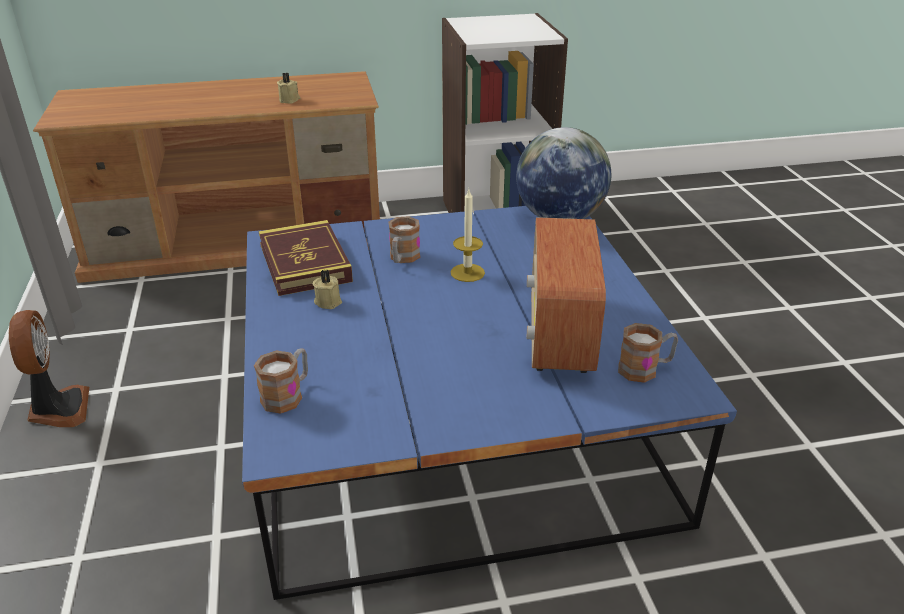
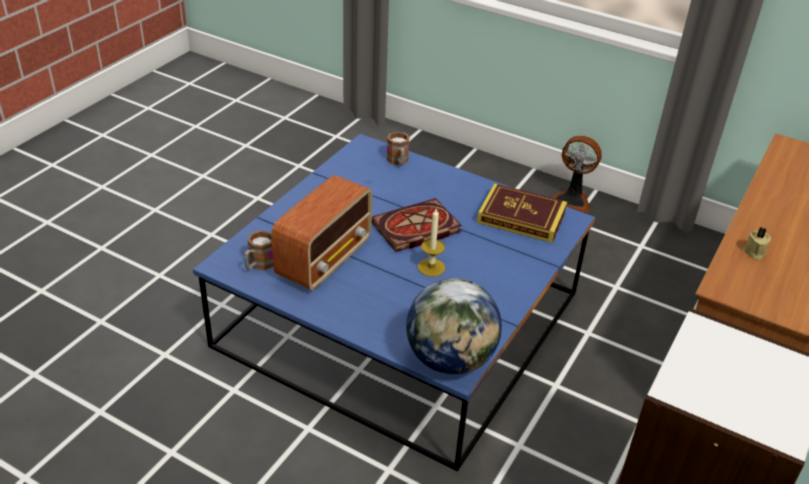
camera: 130 degrees right, 5 degrees up
beige candle [313,270,342,309] -> none
mug [389,216,421,263] -> none
radio [527,217,606,373] -> radio turned 75 degrees clockwise [271,175,372,290]
none -> book [372,198,462,252]

